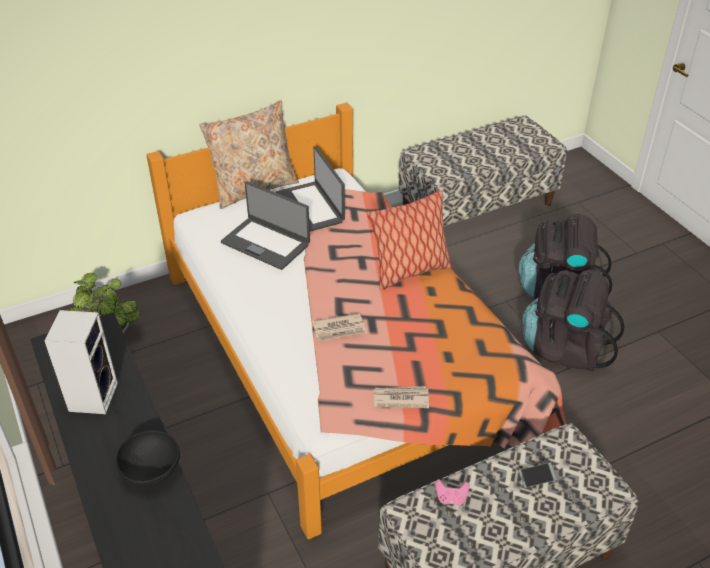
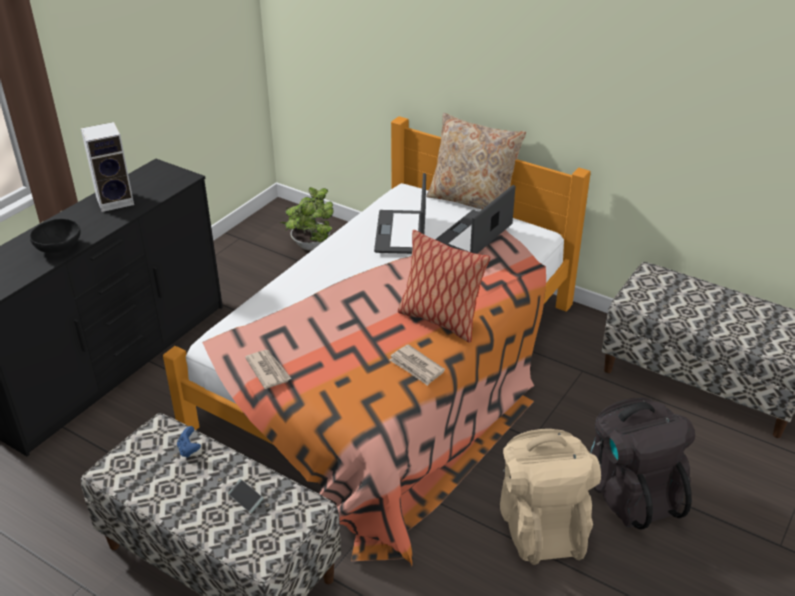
camera: 60 degrees right, 5 degrees down
newspaper [312,313,367,341] -> newspaper moved to [389,344,445,386]
pink game controller [436,479,469,505] -> blue game controller [177,426,201,458]
black backpack [522,270,624,372] -> beige backpack [500,429,601,565]

